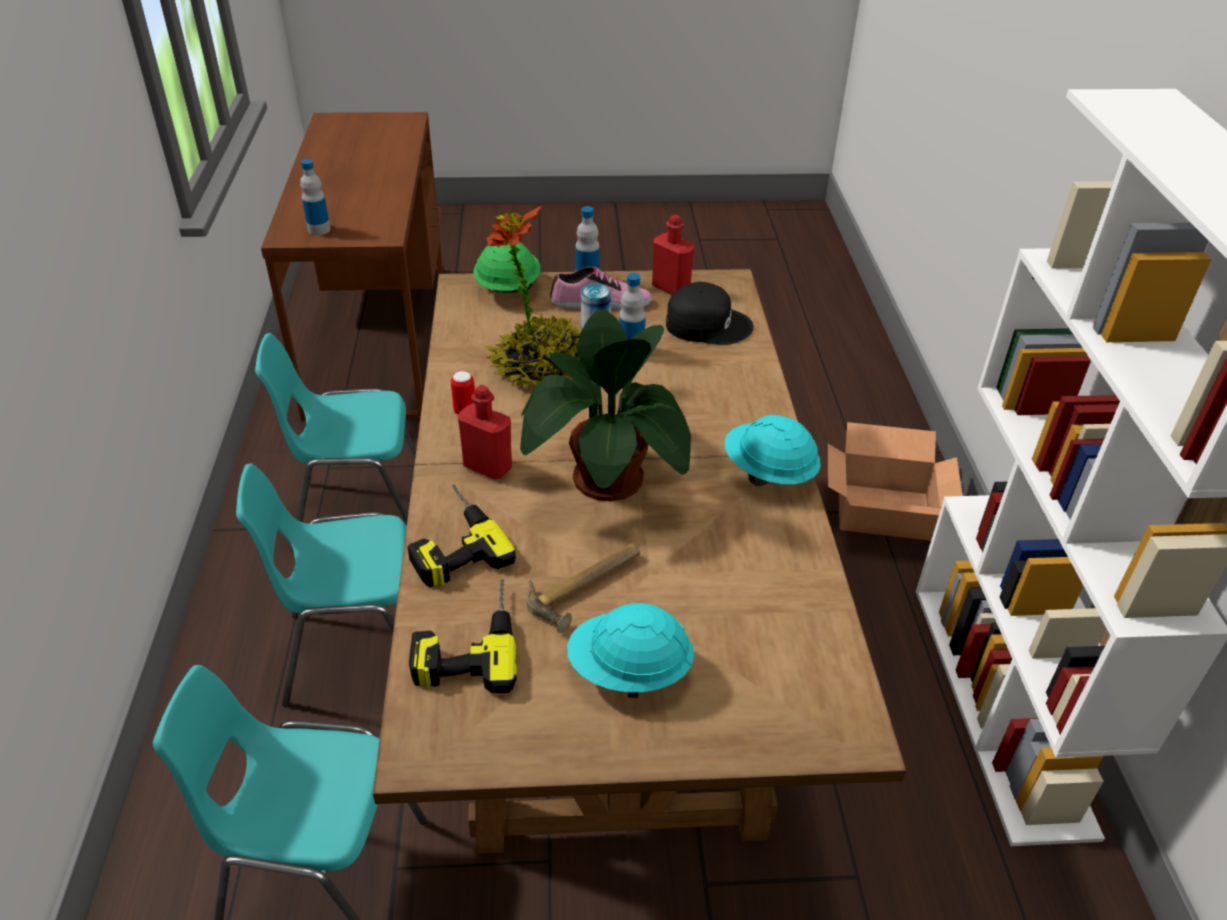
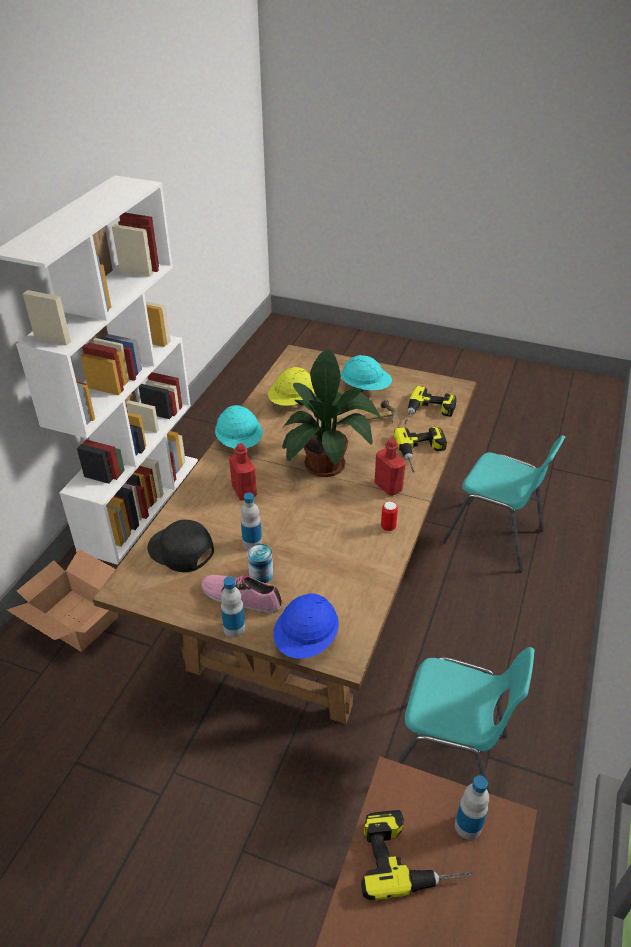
camera: 155 degrees left, 0 degrees up
turquoise chair [236,463,407,707] -> none
green hard hat [473,242,541,293] -> blue hard hat [273,593,339,658]
potted plant [485,205,580,388] -> none
red bottle [652,215,695,295] -> red bottle moved to [229,443,257,501]
none -> yellow hard hat [268,367,315,406]
none -> power drill [361,810,473,900]

